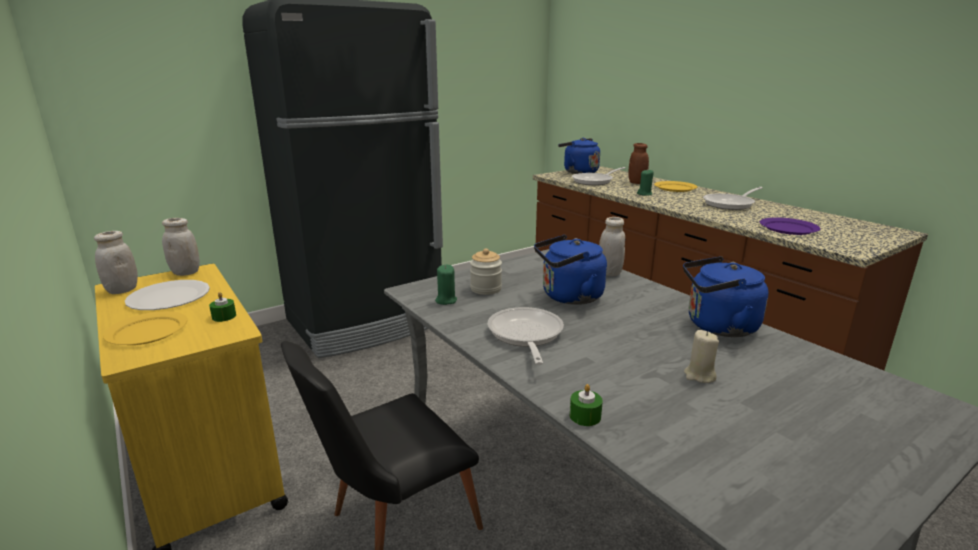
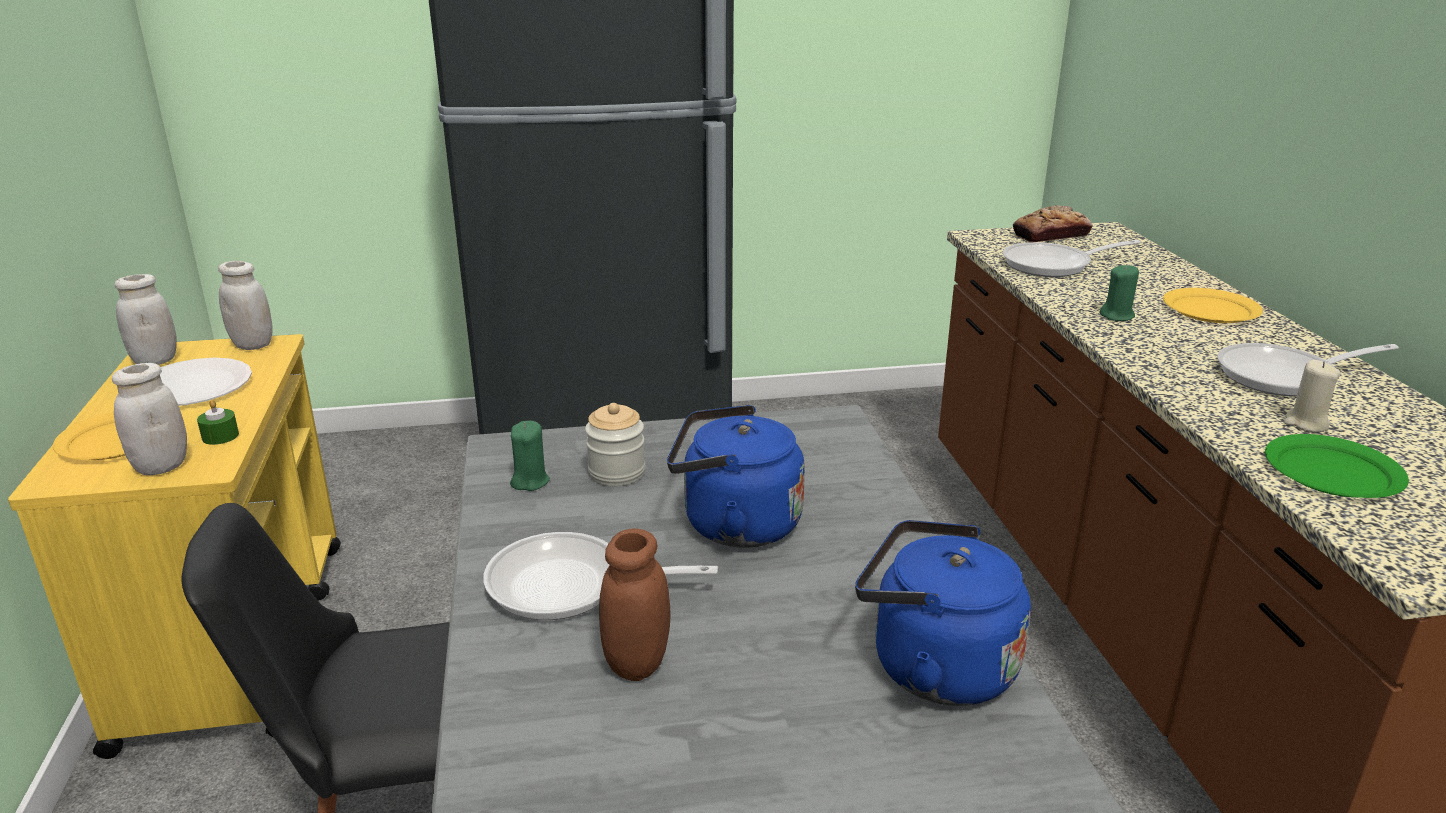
camera: 25 degrees right, 5 degrees up
frying pan [488,307,564,365] -> frying pan turned 105 degrees counterclockwise [483,532,718,620]
blue kettle [558,138,600,174] -> bread [1013,205,1093,242]
green candle [570,384,603,426] -> none
white jar [599,217,625,276] -> white jar moved to [112,363,187,475]
brown jar [628,143,649,184] -> brown jar moved to [599,528,671,681]
beige candle [684,330,719,383] -> beige candle moved to [1284,360,1341,432]
purple plate [760,217,820,235] -> green plate [1265,434,1409,498]

